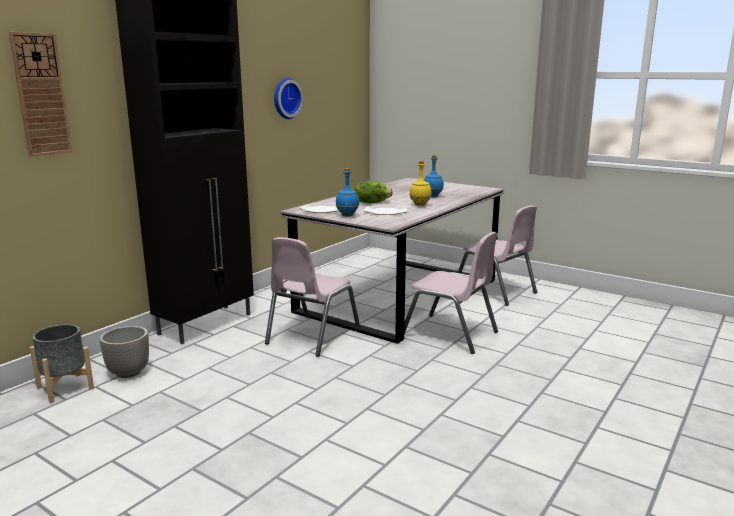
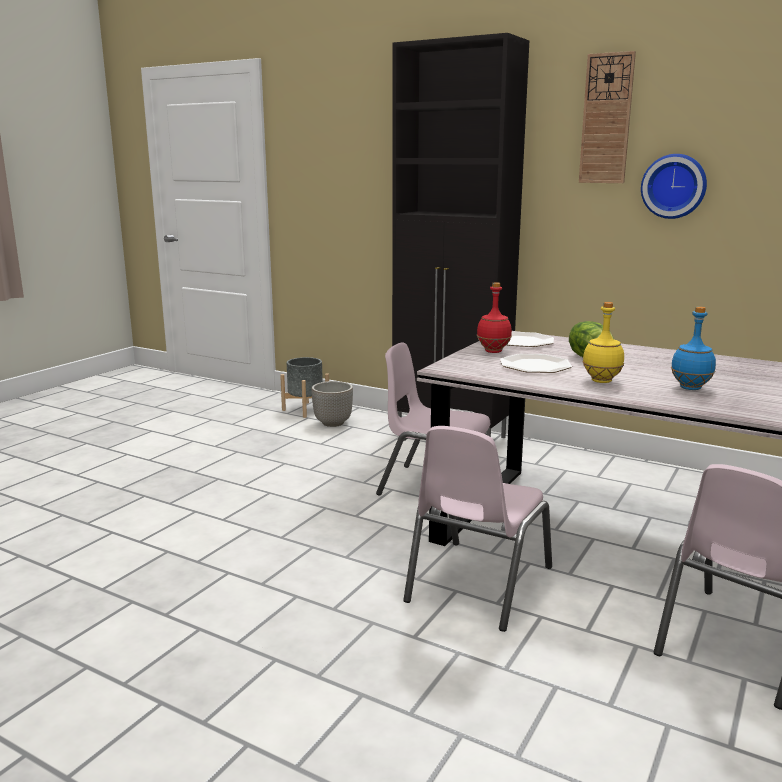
camera: 85 degrees right, 0 degrees up
wall clock [9,32,72,157] -> wall clock moved to [579,51,636,183]
blue bottle [336,168,360,216] -> red bottle [477,282,512,353]

